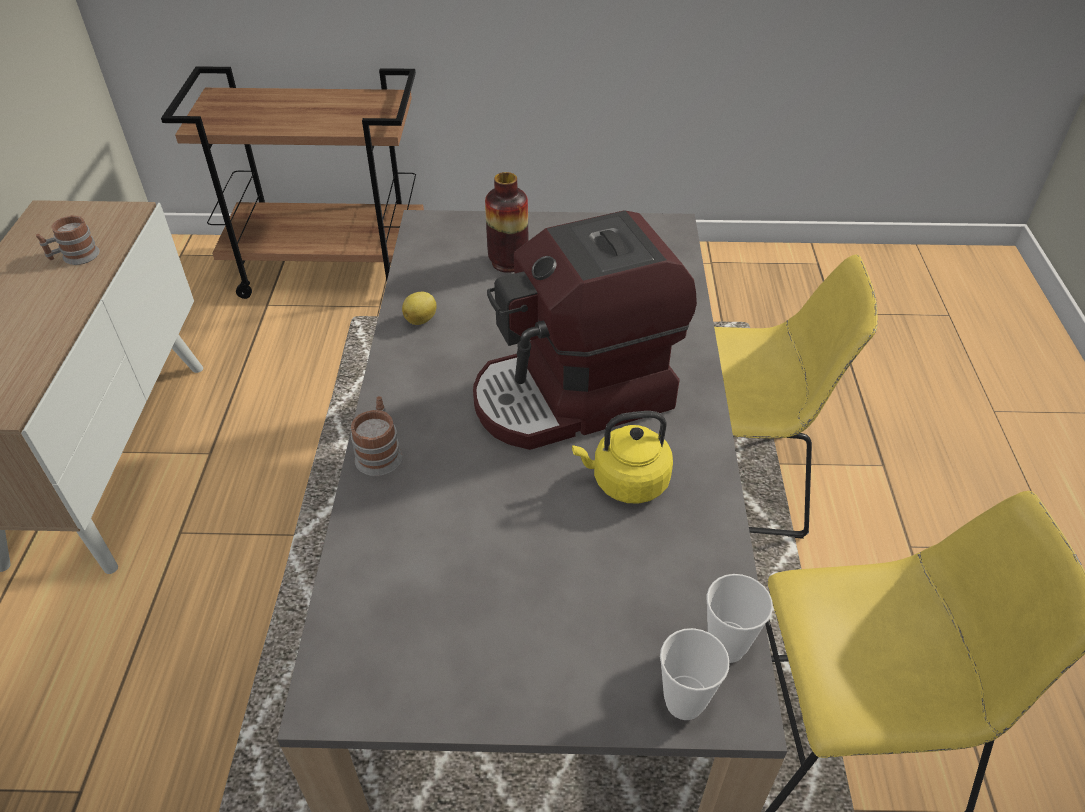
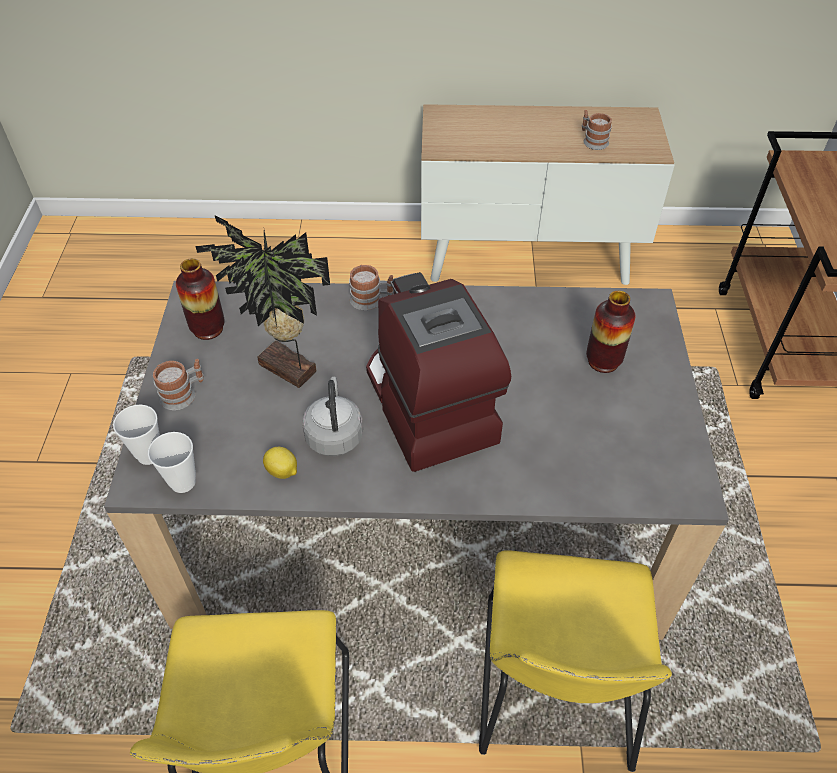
camera: 90 degrees right, 5 degrees up
lemon [402,292,437,325] -> lemon moved to [263,447,297,479]
yellow kettle [572,411,673,504] -> grey kettle [302,376,363,456]
none -> mug [153,359,204,410]
none -> vase [176,258,225,340]
none -> potted plant [195,215,330,388]

